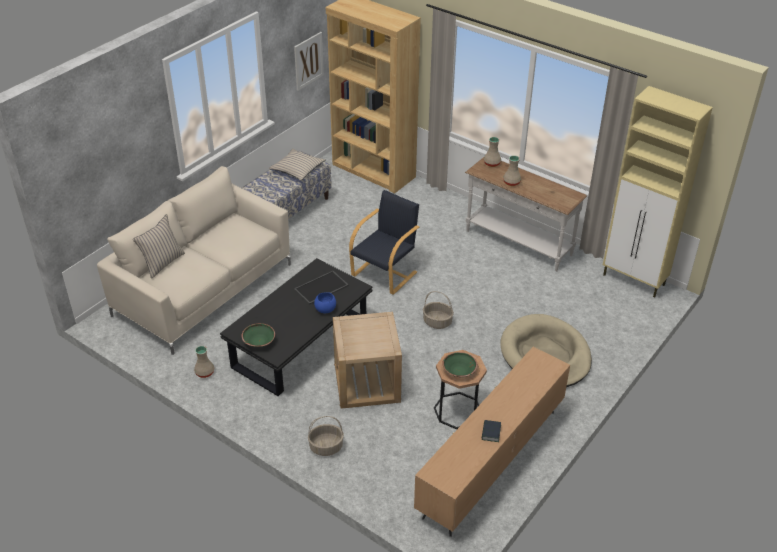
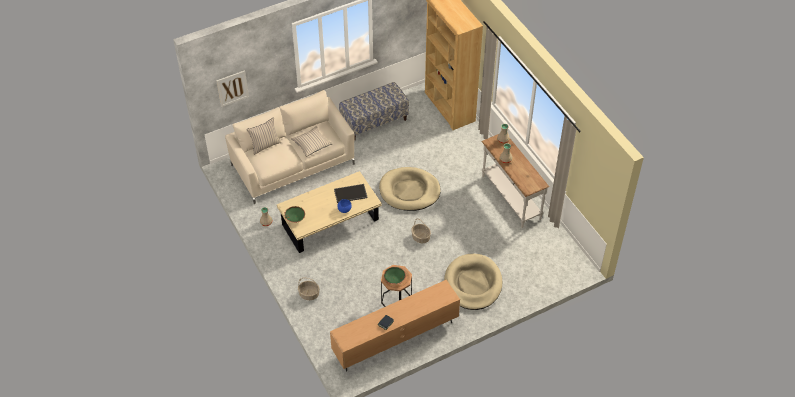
camera: 25 degrees right, 10 degrees up
black coffee table [220,258,373,396] -> beige coffee table [277,171,382,253]
beige pillow [269,149,325,180] -> beige pillow moved to [291,126,332,157]
picture [294,32,324,91] -> picture moved to [216,70,249,107]
beige side table [333,312,402,409] -> none
black armchair [349,190,419,295] -> beige dog bed [379,167,441,211]
beige cabinet [603,86,713,298] -> none

